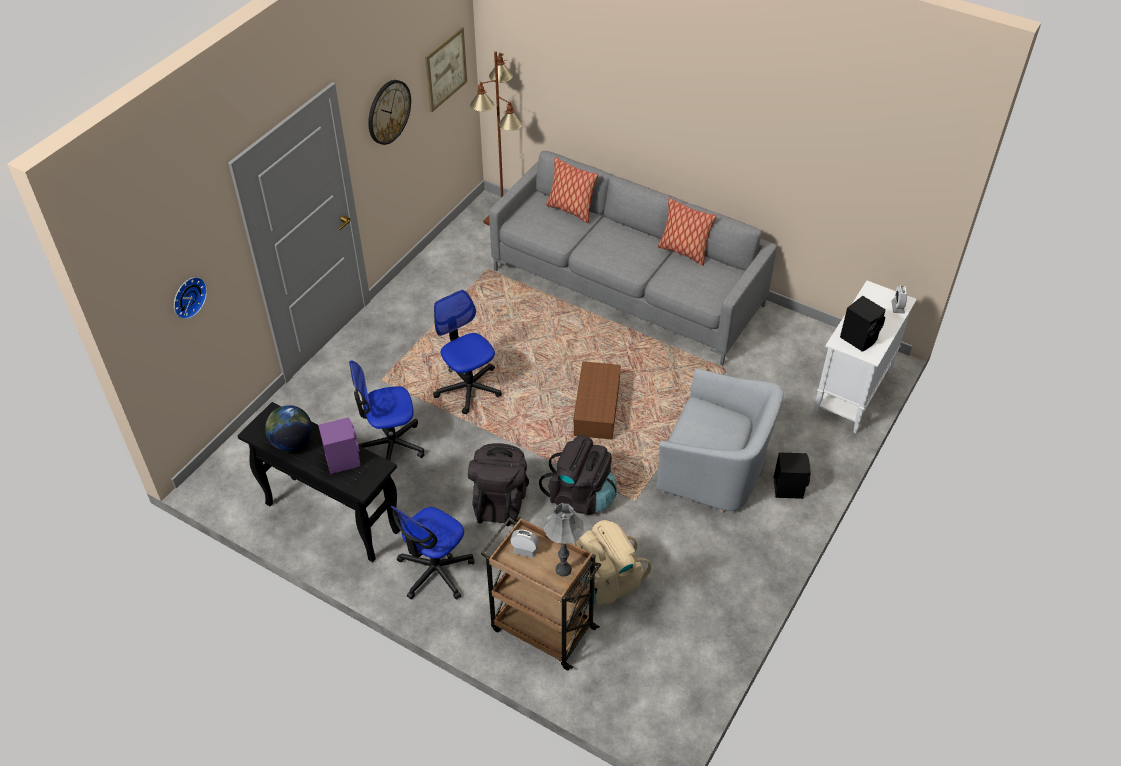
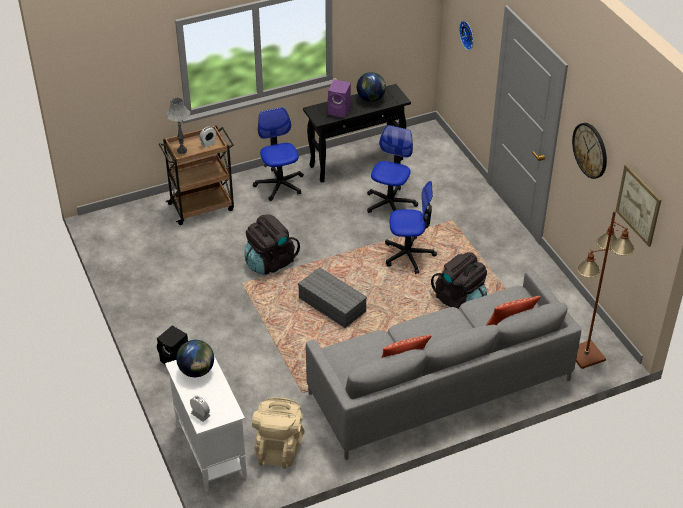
camera: 125 degrees right, 5 degrees down
black backpack [468,443,529,526] -> black backpack moved to [431,252,487,309]
brown storage box [573,361,621,439] -> grey storage box [298,267,367,328]
beige backpack [575,520,651,605] -> beige backpack moved to [252,397,305,469]
grey armchair [656,369,784,513] -> none
black speaker [840,296,886,352] -> globe [176,340,214,377]

